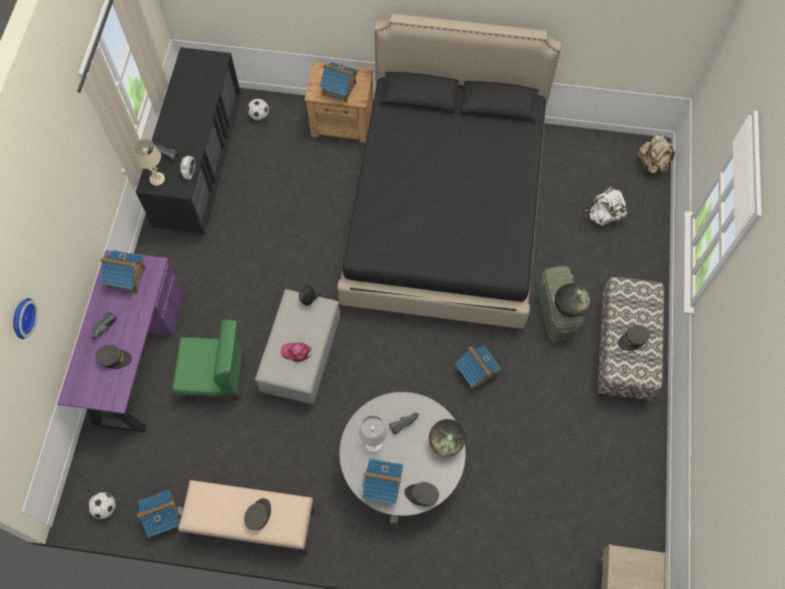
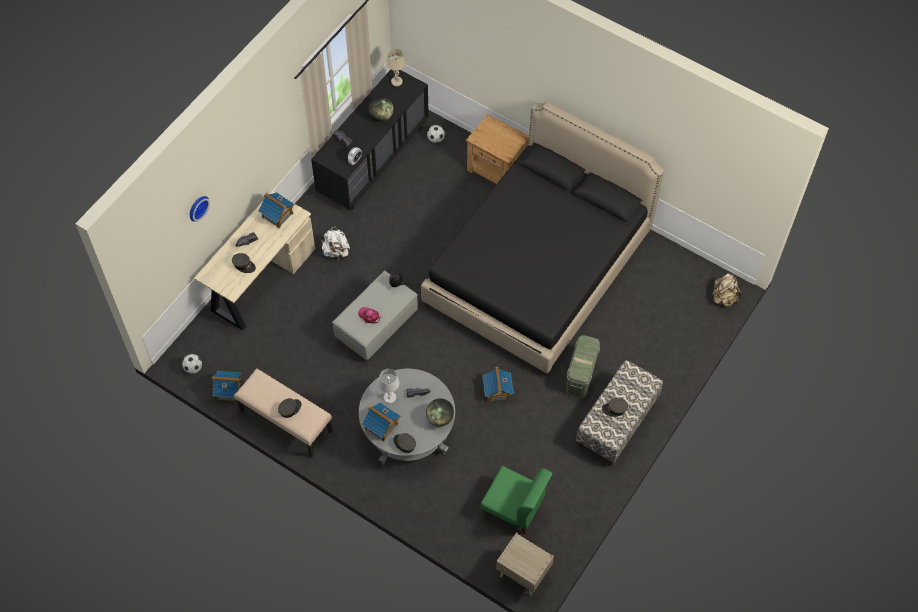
camera: 25 degrees right, 5 degrees down
purple desk [57,250,184,433] -> beige desk [194,191,315,331]
beige table lamp [133,139,165,186] -> beige table lamp moved to [386,49,405,86]
green chair [173,320,244,401] -> green chair moved to [480,466,552,535]
toy house [319,62,358,103] -> none
globe [555,283,590,317] -> globe moved to [368,96,394,122]
white backpack [585,187,627,226] -> white backpack moved to [319,226,350,261]

